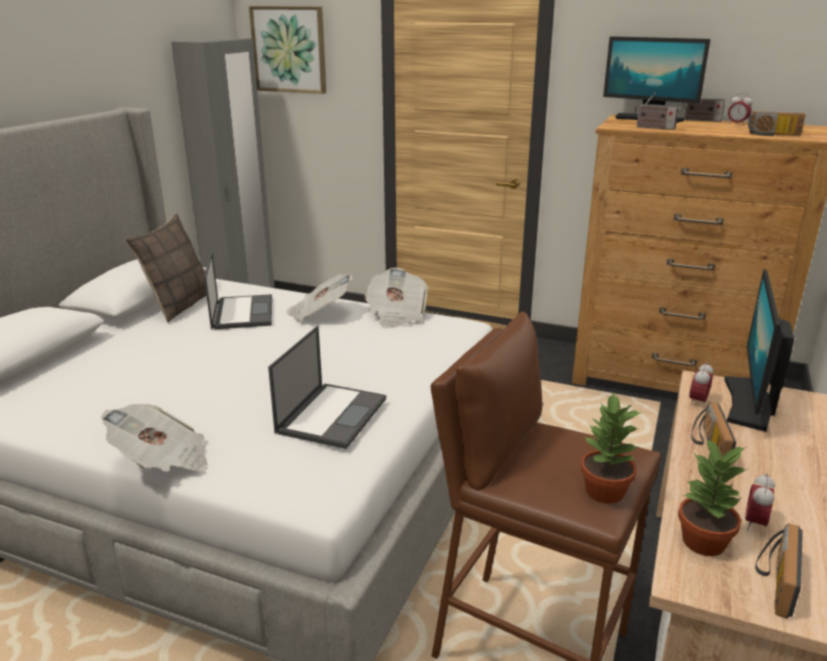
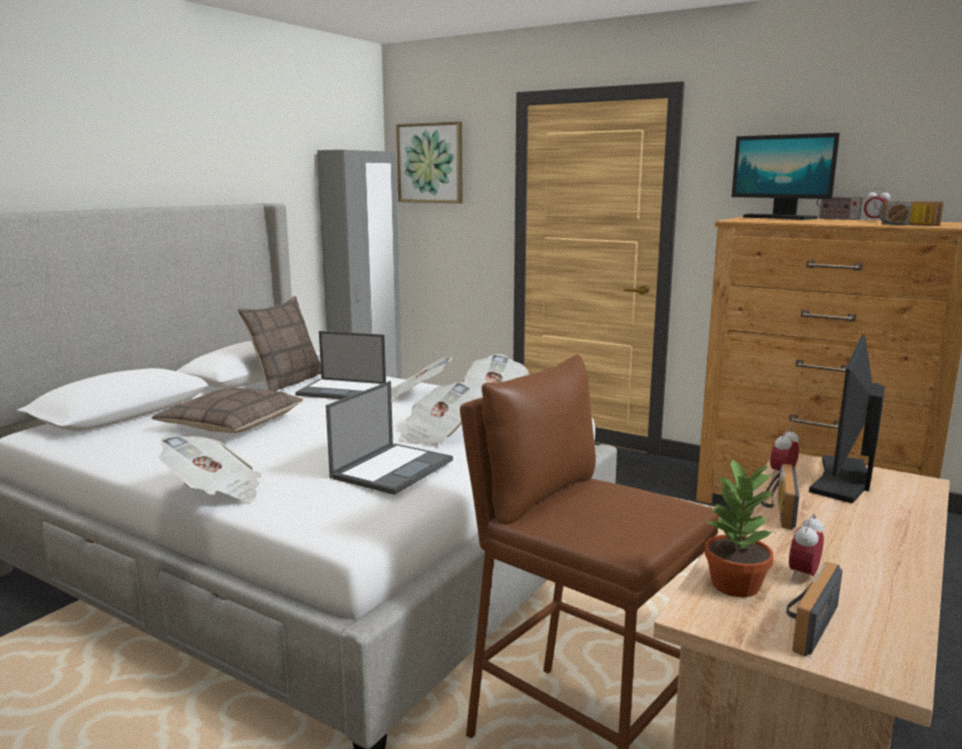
camera: 10 degrees right, 10 degrees down
laptop [204,252,272,330] -> laptop turned 105 degrees clockwise [295,331,386,399]
potted plant [581,392,642,504] -> none
radio [635,93,679,130] -> none
none -> pillow [152,388,303,433]
none -> newspaper [400,382,479,444]

